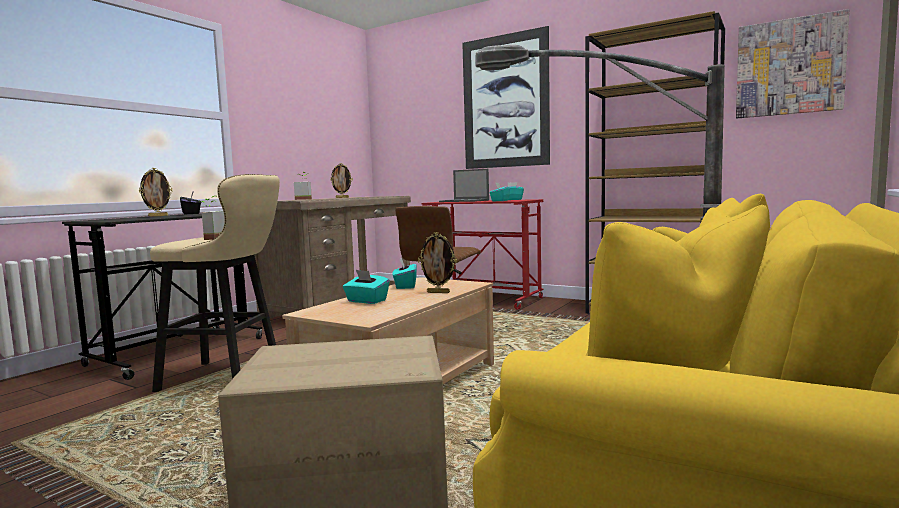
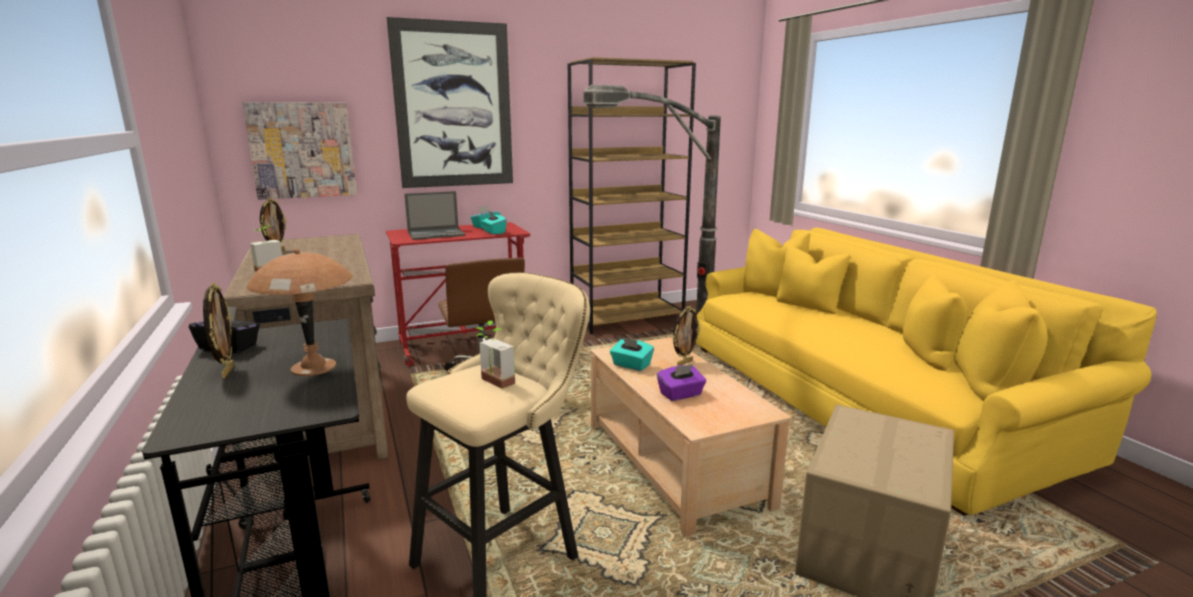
camera: 55 degrees left, 10 degrees up
turquoise tissue box [343,270,390,304] -> purple tissue box [657,364,706,401]
picture [736,9,849,118] -> picture moved to [242,102,357,200]
none -> brown table lamp [247,249,353,376]

